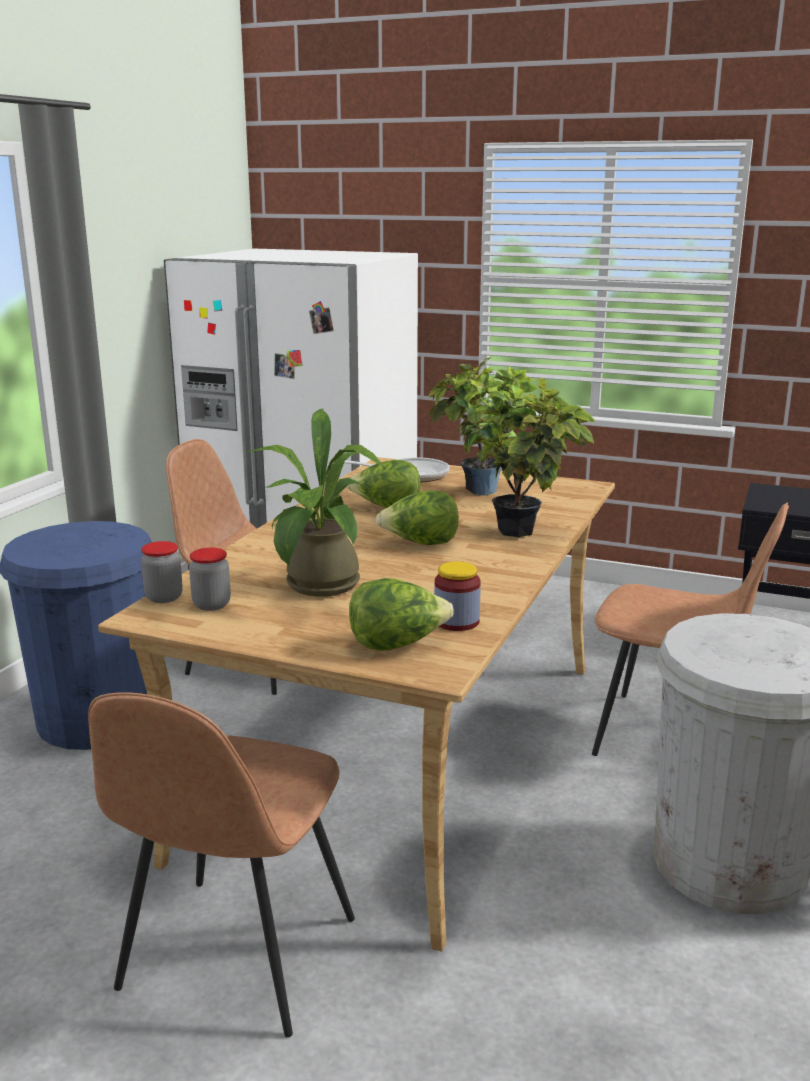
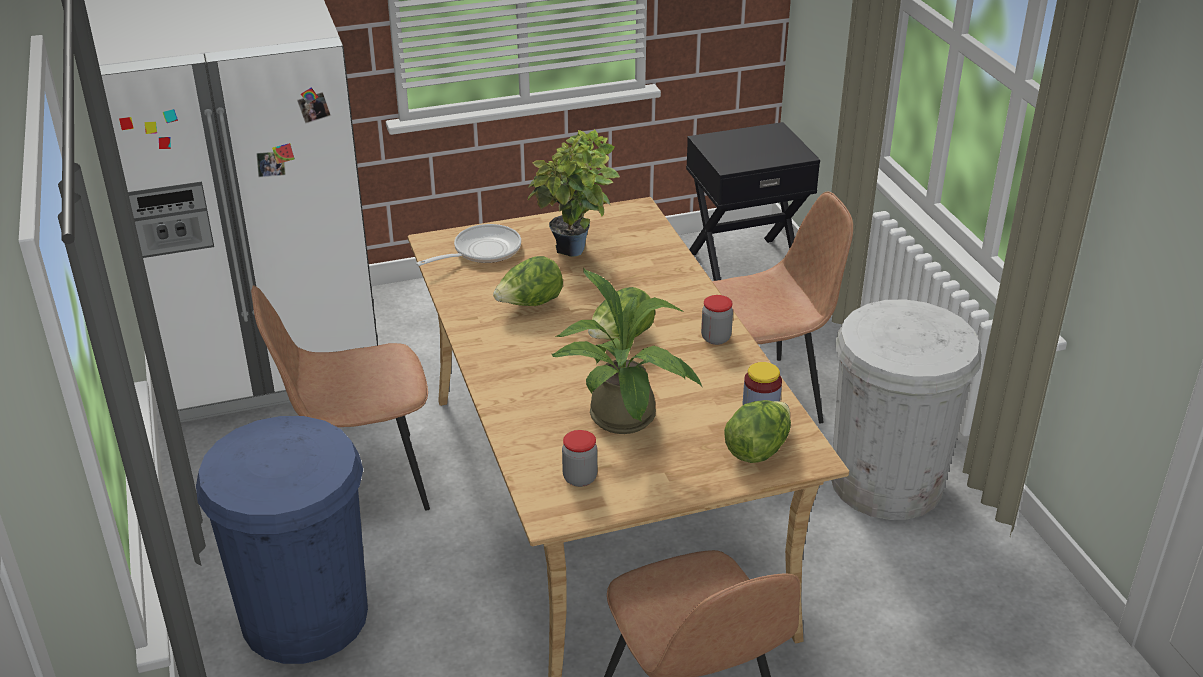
camera: 40 degrees left, 15 degrees up
jar [141,541,183,603] -> jar moved to [701,295,733,345]
potted plant [473,378,595,537] -> none

